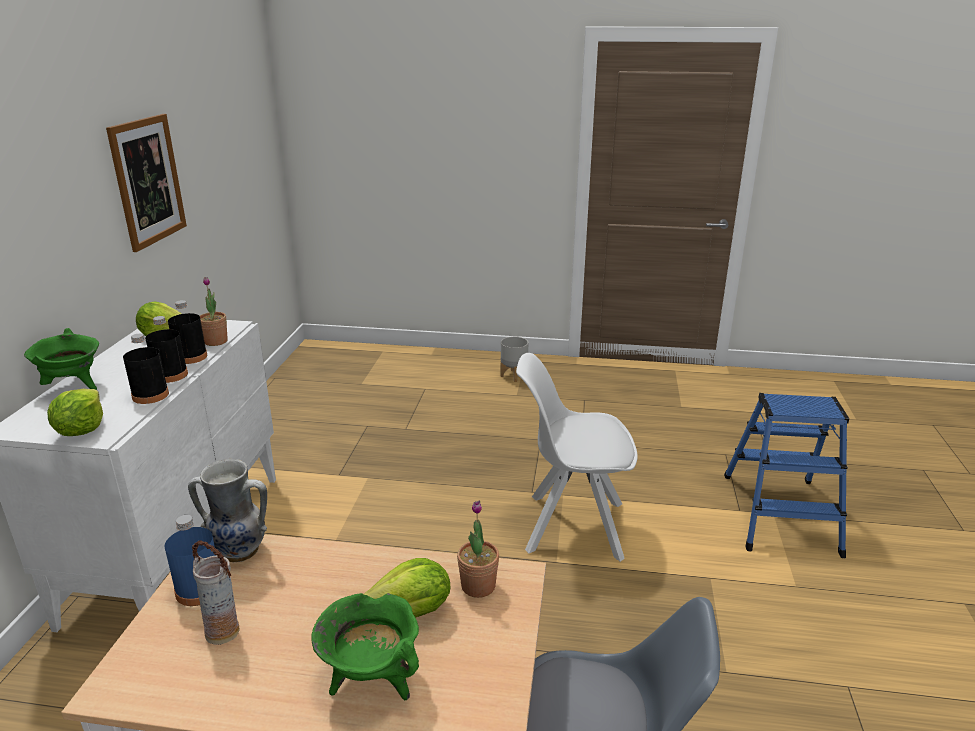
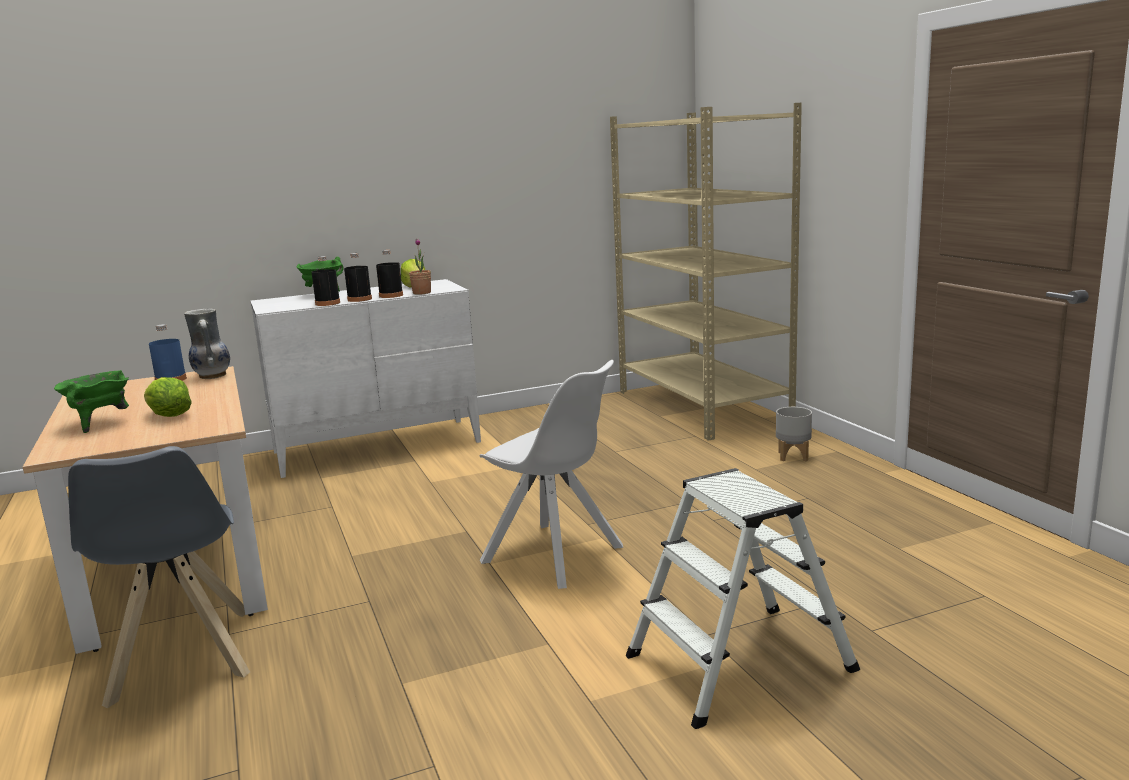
camera: 60 degrees right, 10 degrees down
lettuce [47,389,103,436] -> none
picture [106,114,187,252] -> none
vase [192,540,240,645] -> none
potted plant [457,500,499,598] -> none
white chair [516,353,638,562] -> white chair turned 150 degrees clockwise [480,360,623,589]
blue step ladder [724,393,849,558] -> white step ladder [626,468,860,729]
none -> beige bookcase [610,103,802,441]

